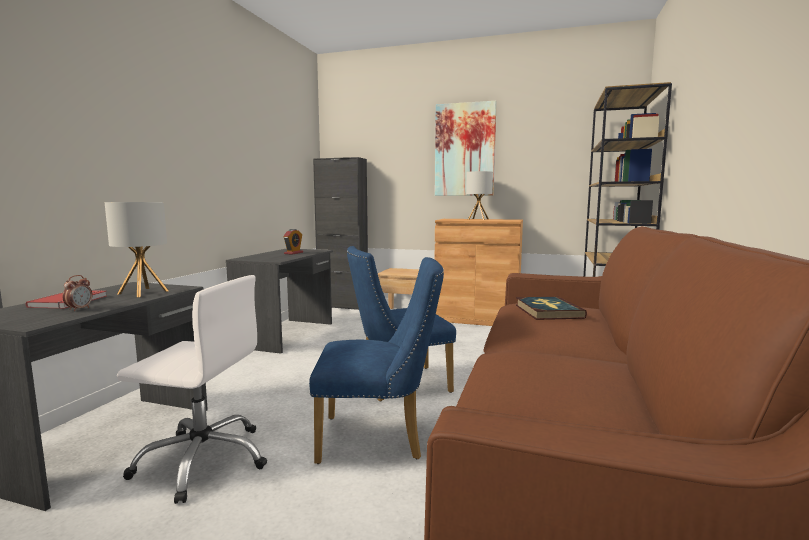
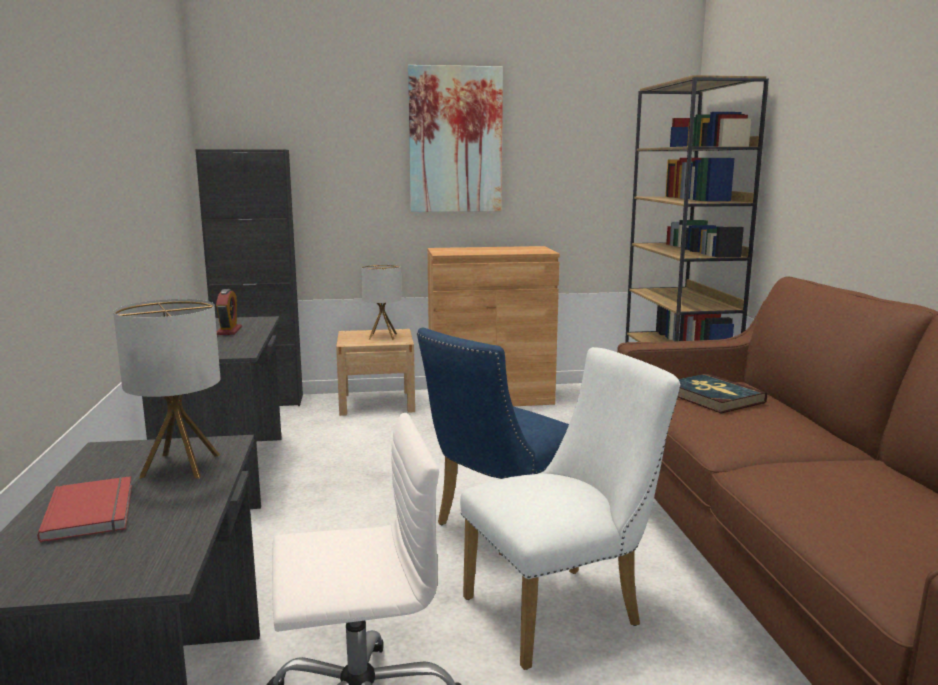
camera: 25 degrees left, 5 degrees up
alarm clock [62,275,92,311] -> none
blue chair [309,257,444,464] -> white chair [460,347,681,670]
table lamp [466,171,493,220] -> table lamp moved to [361,264,402,340]

